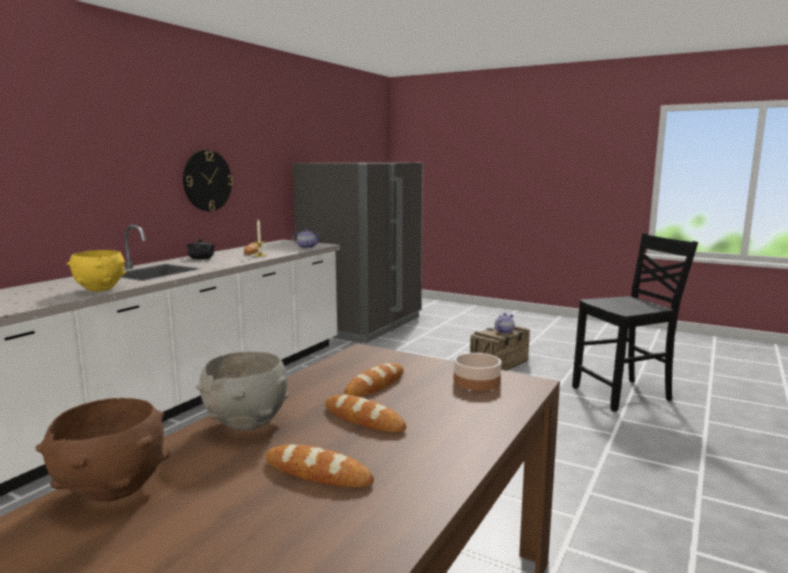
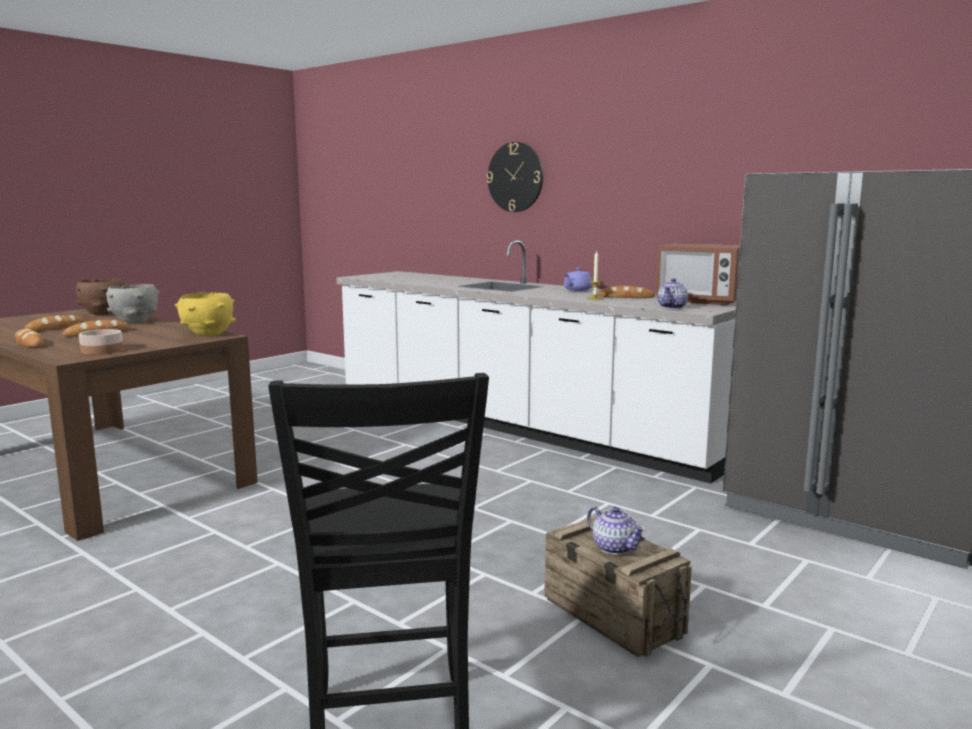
camera: 100 degrees right, 0 degrees up
yellow bowl [67,250,126,292] -> yellow bowl moved to [175,293,236,336]
wall clock [183,150,233,211] -> wall clock moved to [487,142,543,212]
black teapot [187,239,215,259] -> purple teapot [564,268,593,291]
bread [344,363,404,397] -> bread moved to [15,329,44,347]
none -> microwave [655,243,740,305]

